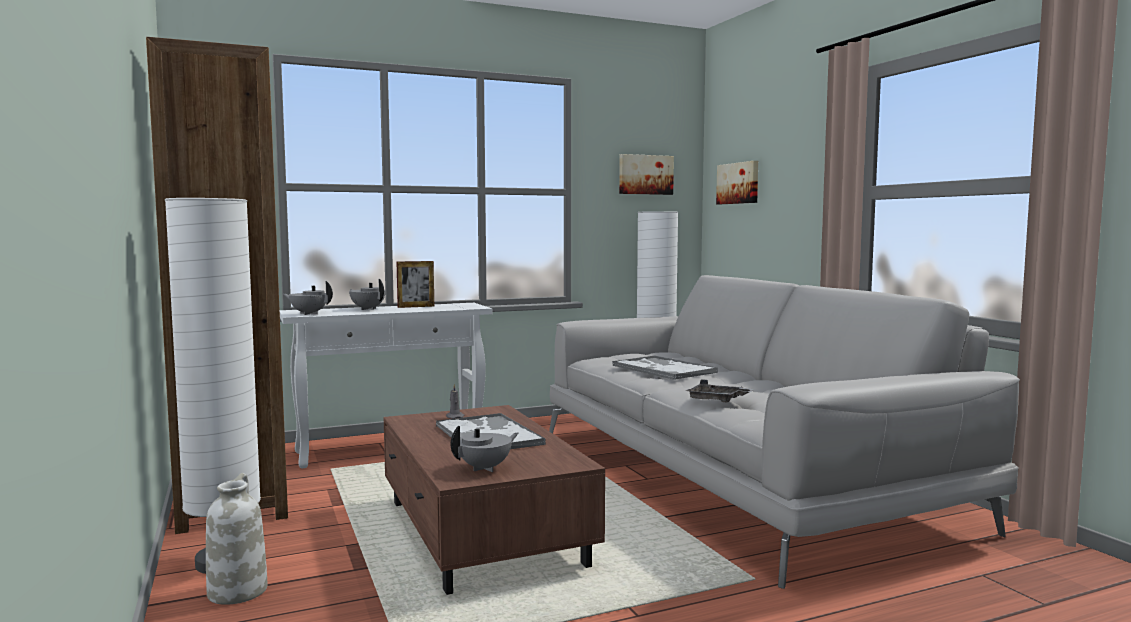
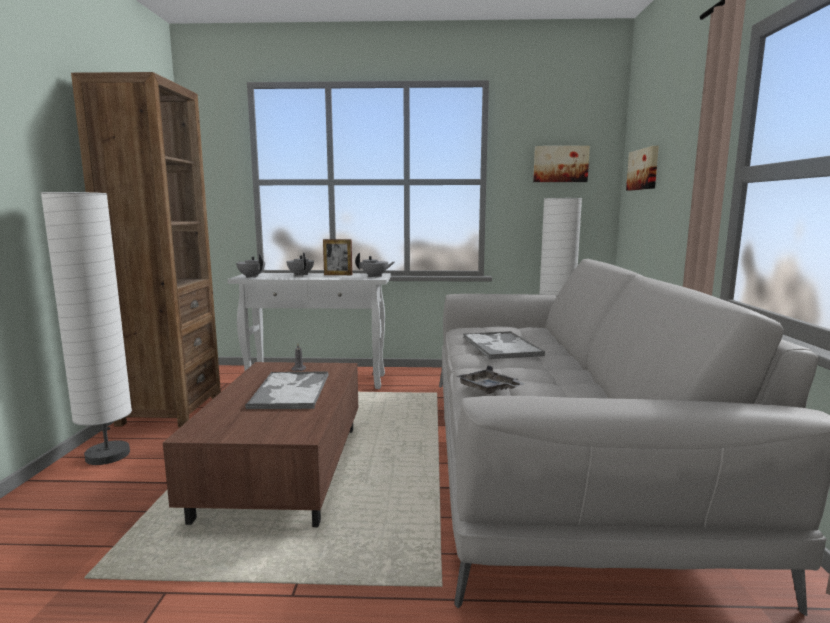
camera: 25 degrees right, 5 degrees up
white vase [206,473,268,605] -> none
grey teapot [451,426,518,472] -> grey teapot moved to [355,253,395,278]

